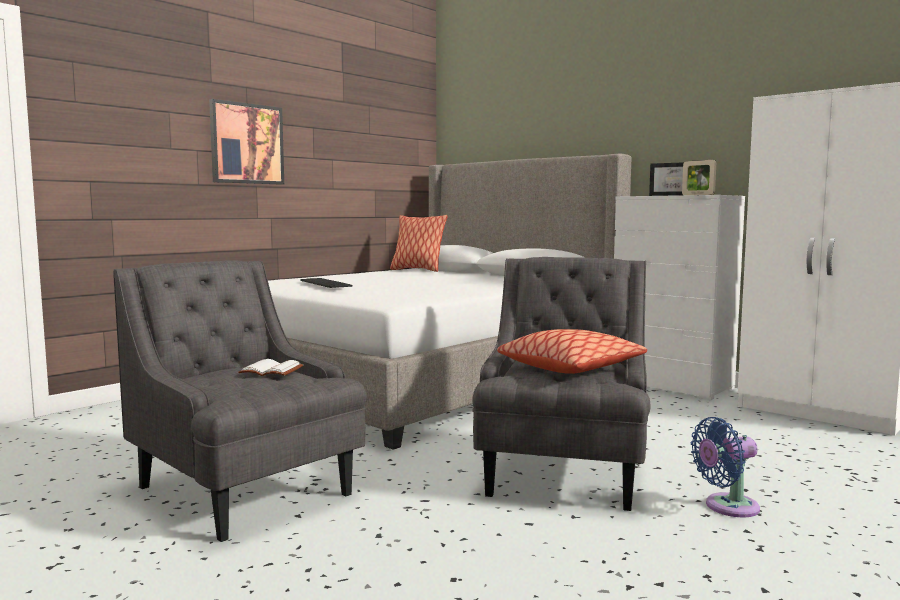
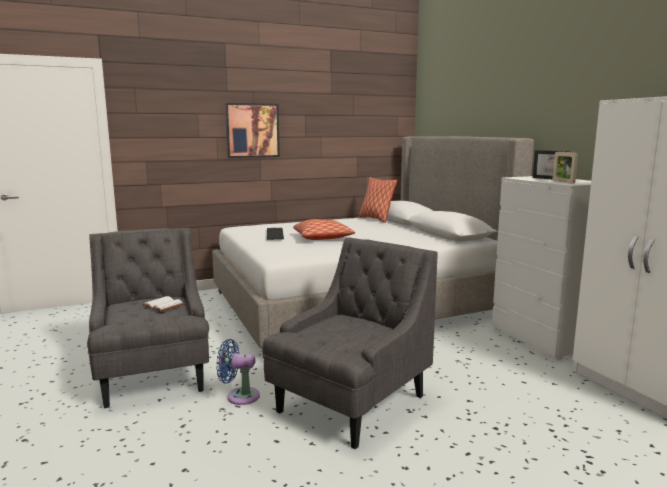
camera: 25 degrees right, 5 degrees up
pillow [497,329,647,374] -> pillow moved to [293,219,355,240]
blue fan [691,417,760,517] -> blue fan moved to [216,339,260,405]

